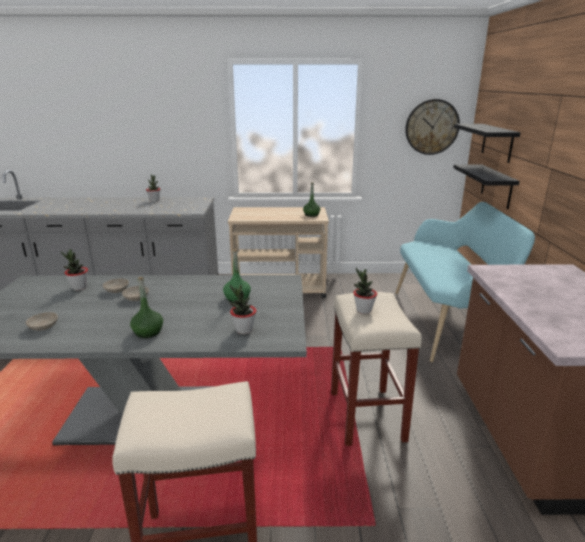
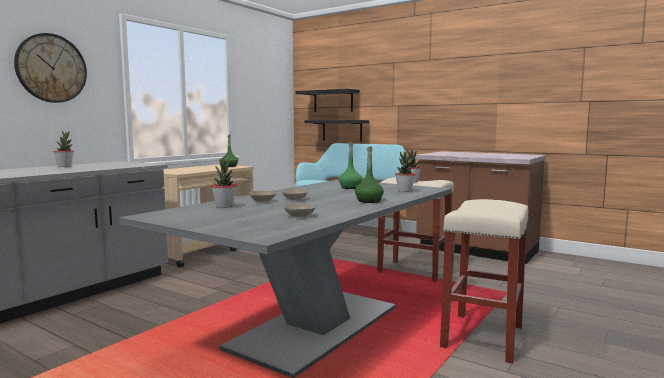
camera: 55 degrees left, 15 degrees down
wall clock [405,99,460,155] -> wall clock moved to [14,33,87,103]

